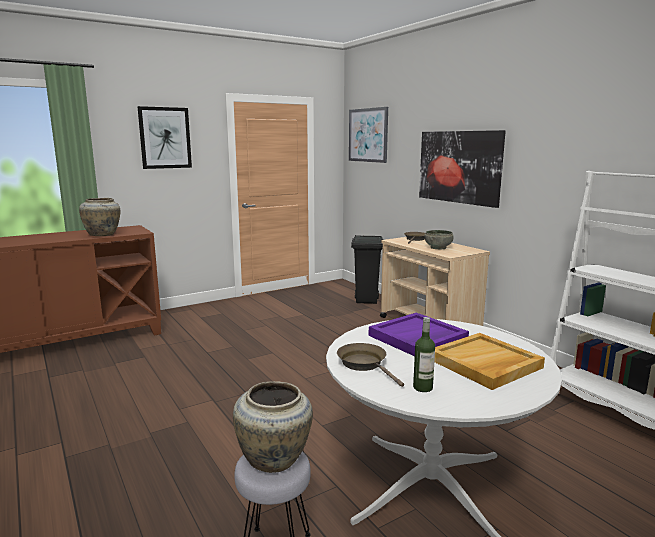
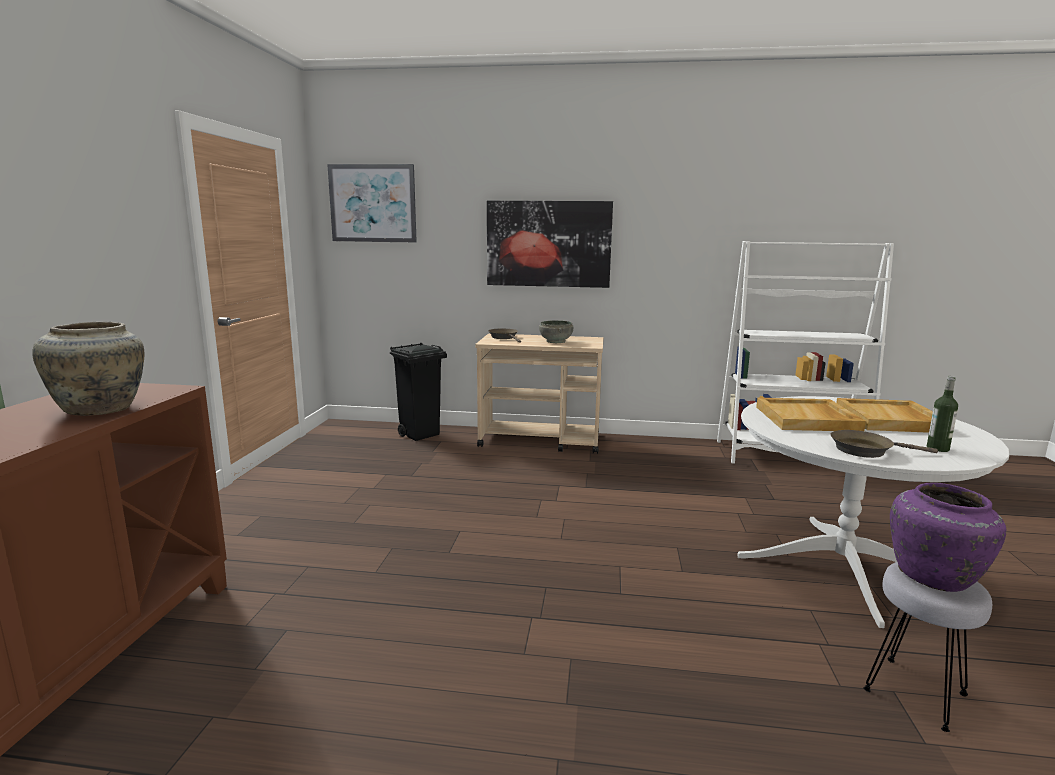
camera: 50 degrees left, 0 degrees up
picture [137,106,192,169] -> none
beige vase [233,381,313,473] -> purple vase [890,483,1006,592]
purple tray [369,313,469,356] -> beige tray [756,398,866,431]

